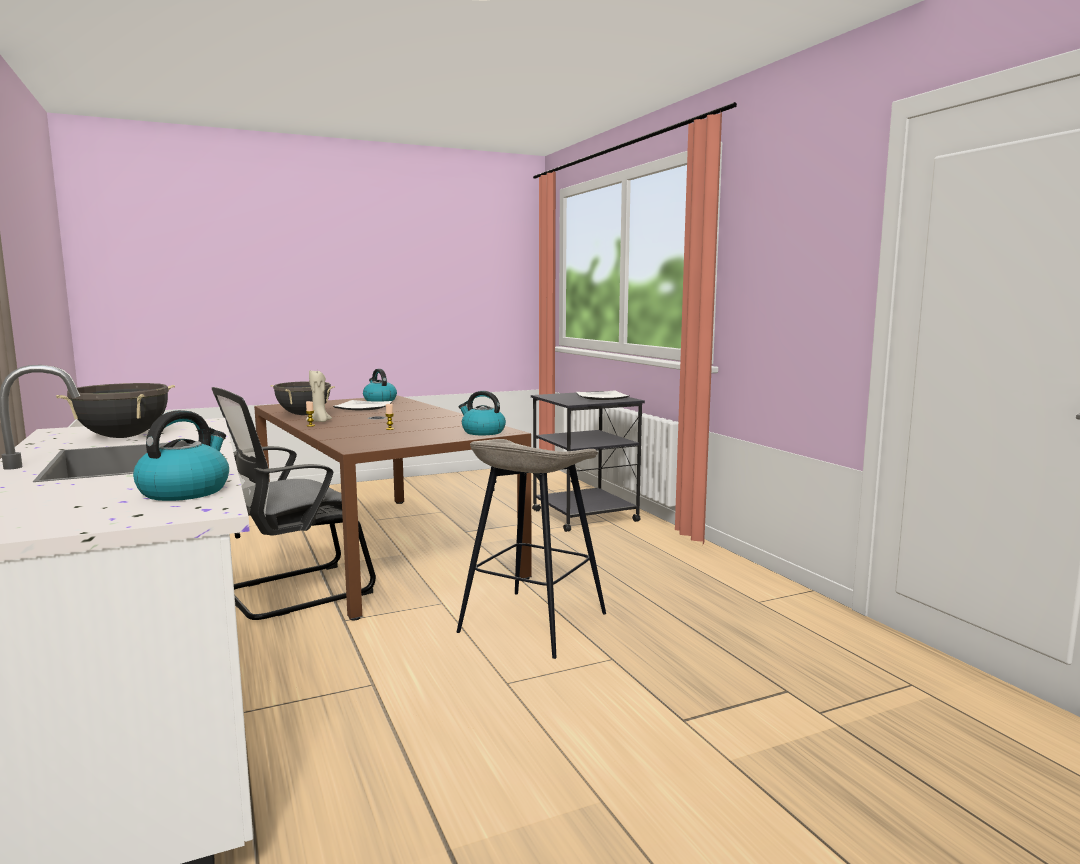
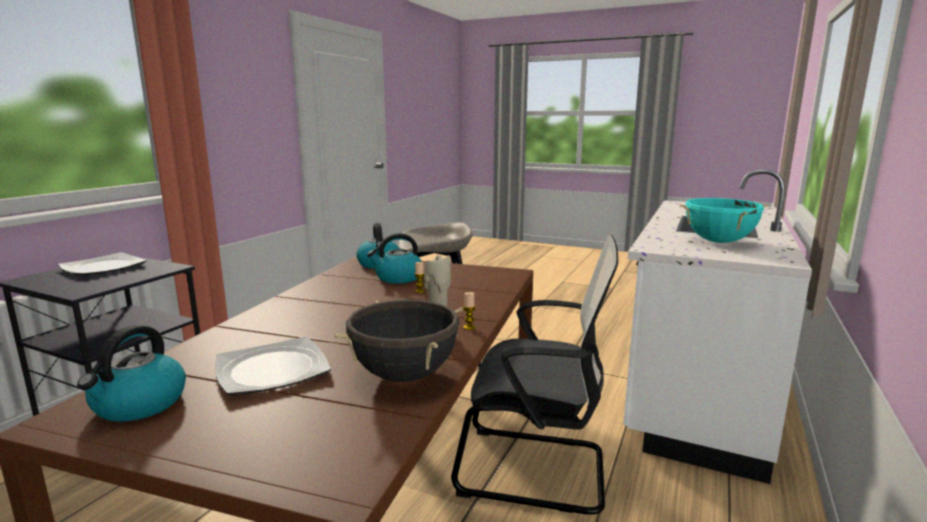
camera: 130 degrees left, 5 degrees up
black cooking pot [56,383,175,438] -> turquoise cooking pot [680,198,768,243]
kettle [133,410,229,501] -> kettle moved to [367,233,422,283]

